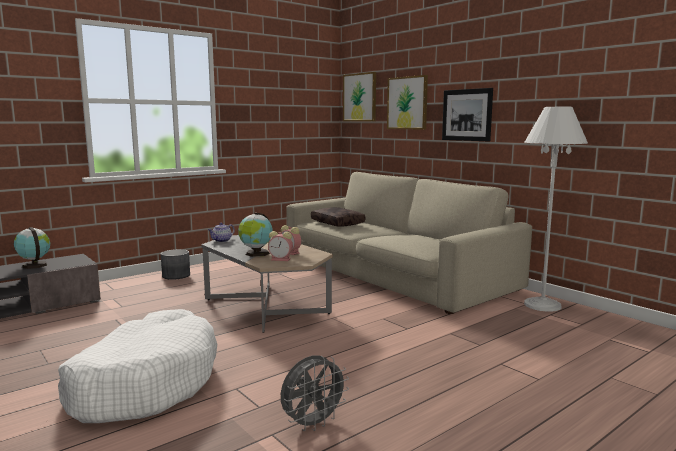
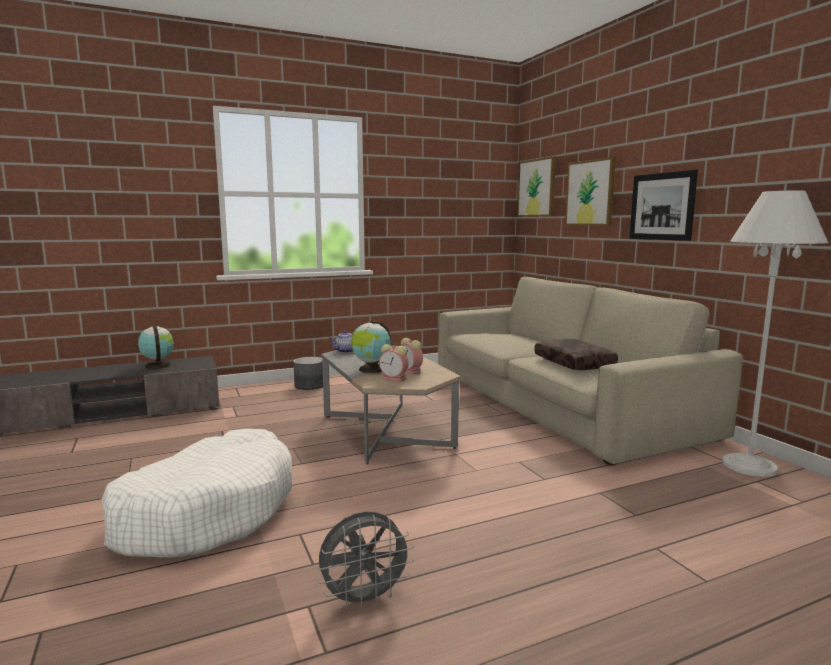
camera: 15 degrees right, 0 degrees up
brown pillow [311,207,365,227] -> brown pillow moved to [534,339,618,370]

